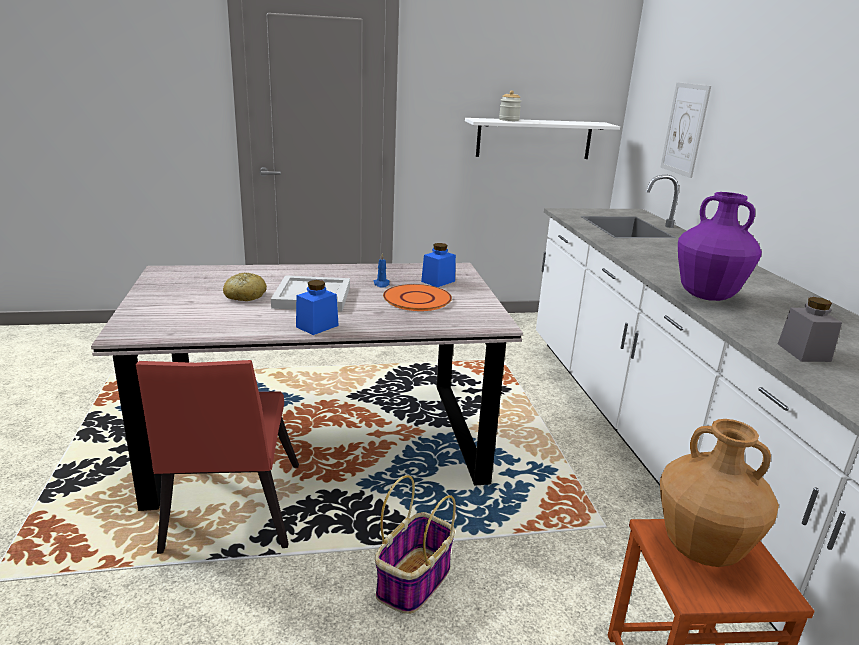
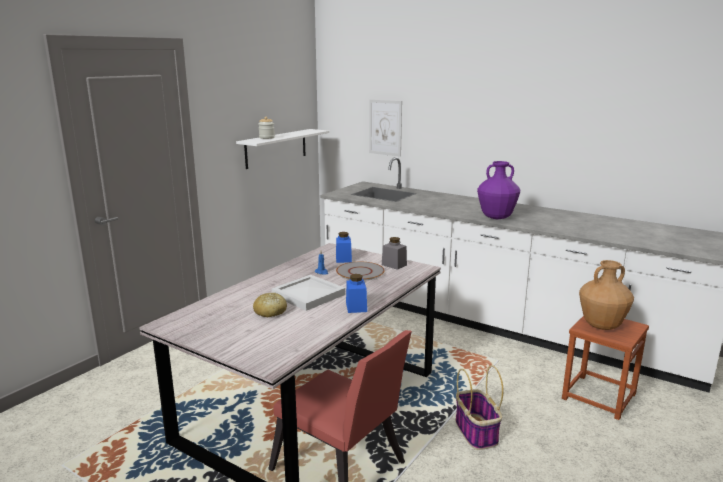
camera: 45 degrees left, 5 degrees down
orange plate [383,284,452,311] -> grey plate [336,262,385,281]
grey jar [778,297,842,362] -> grey jar moved to [382,237,407,270]

